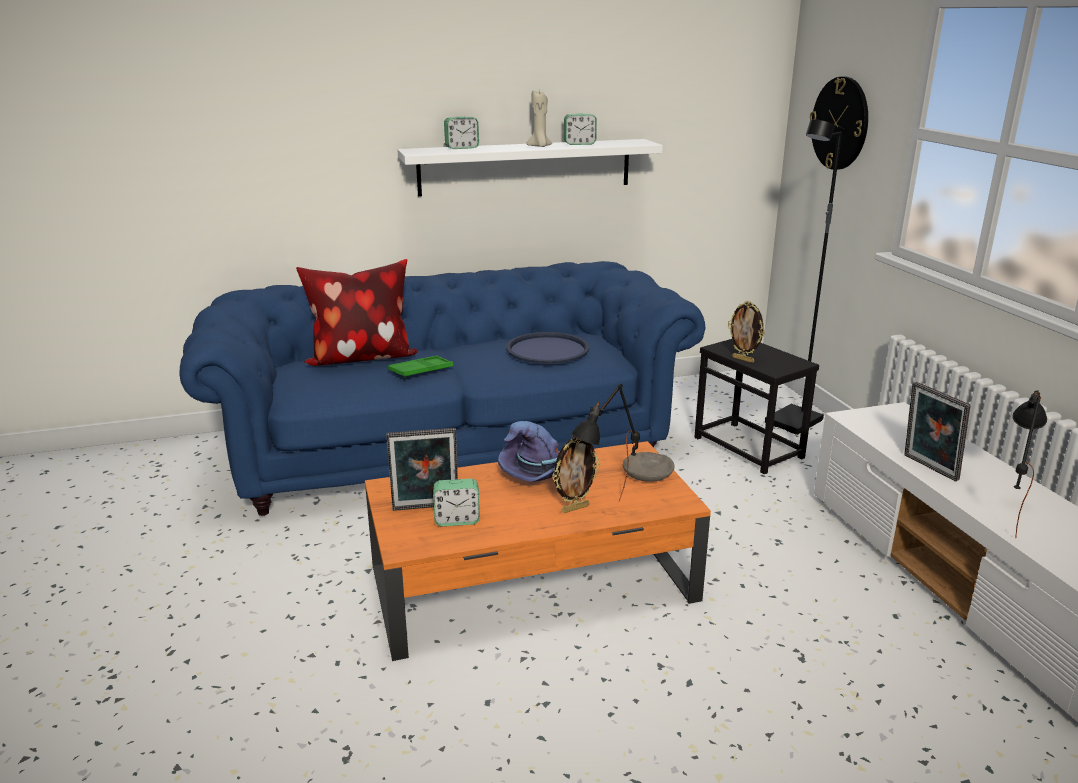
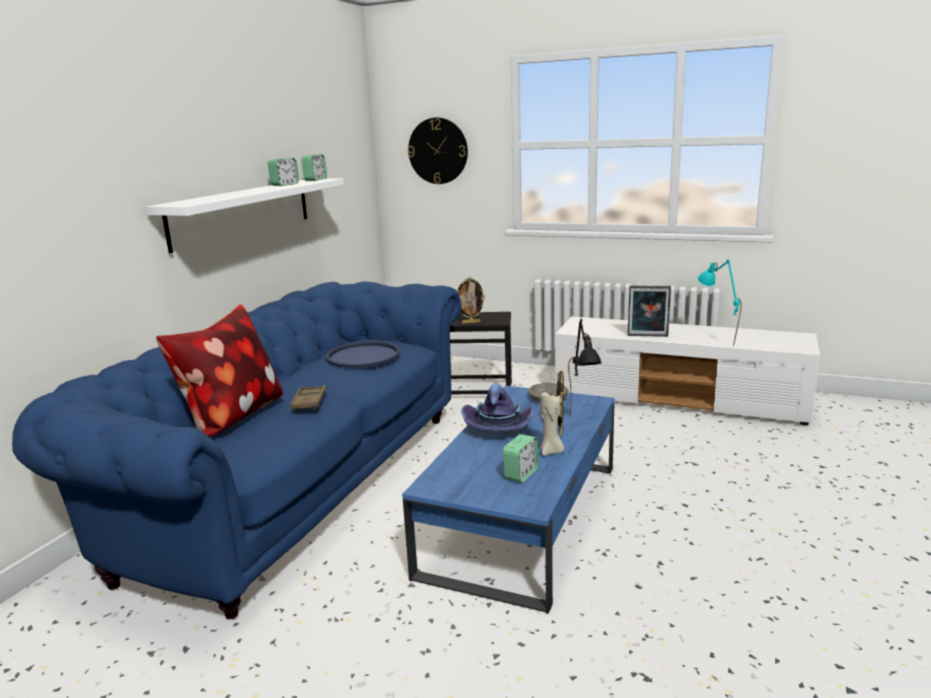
camera: 50 degrees left, 5 degrees down
orange coffee table [365,441,711,661] -> blue coffee table [402,386,615,614]
picture frame [386,428,458,511] -> none
green tray [388,355,454,378] -> brown tray [290,385,326,411]
alarm clock [444,117,479,149] -> alarm clock moved to [301,154,327,181]
beige candle [526,90,552,147] -> beige candle moved to [540,392,564,456]
black floor lamp [765,120,842,435] -> none
black table lamp [1013,391,1047,539] -> turquoise table lamp [698,259,742,346]

